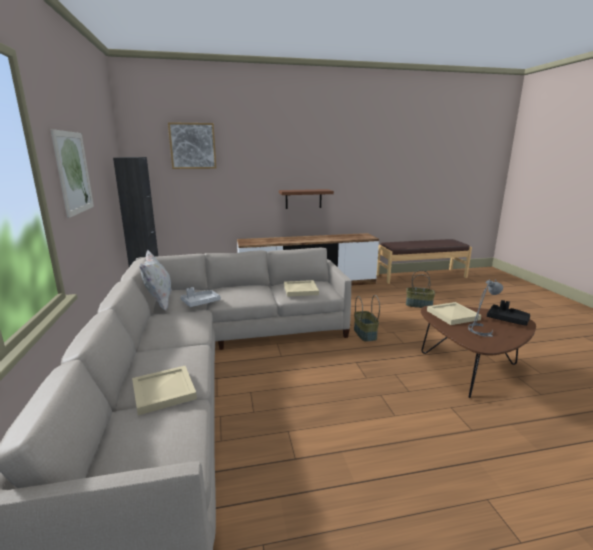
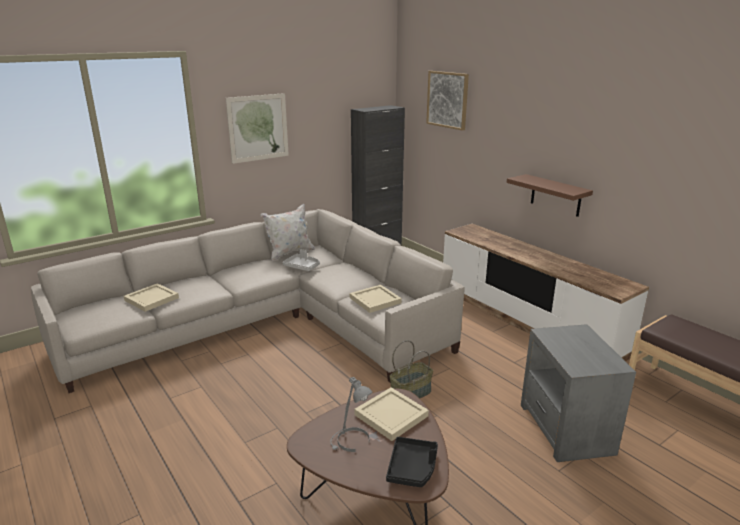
camera: 65 degrees right, 5 degrees up
basket [406,270,435,308] -> grey side table [521,324,636,462]

